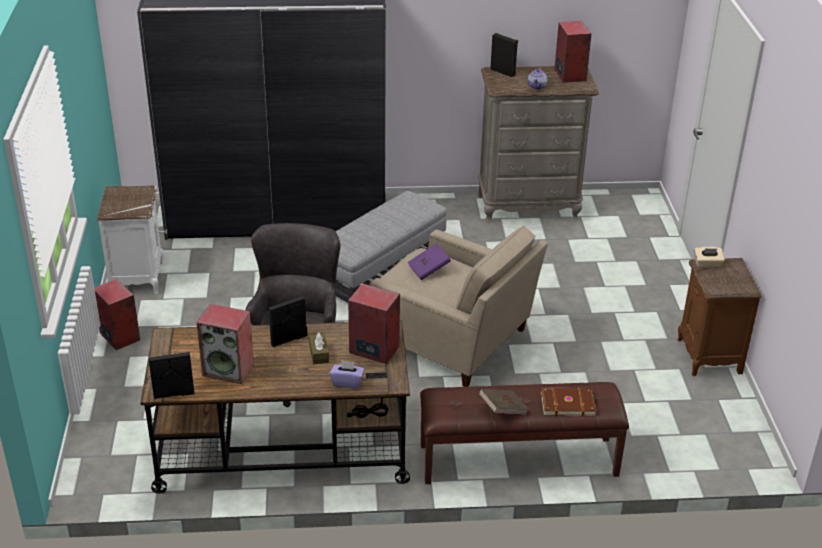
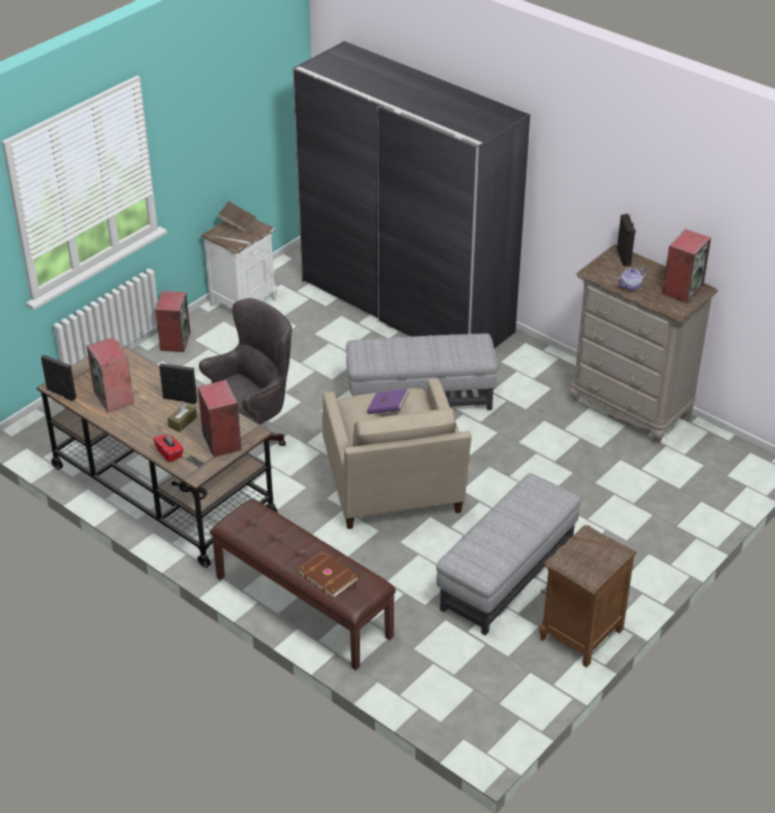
camera: 45 degrees right, 5 degrees up
purple tissue box [329,360,365,389] -> red tissue box [153,433,184,462]
brown book [479,389,529,415] -> brown book moved to [218,201,256,233]
beige tissue box [694,246,724,268] -> none
none -> grey ottoman [436,473,580,635]

